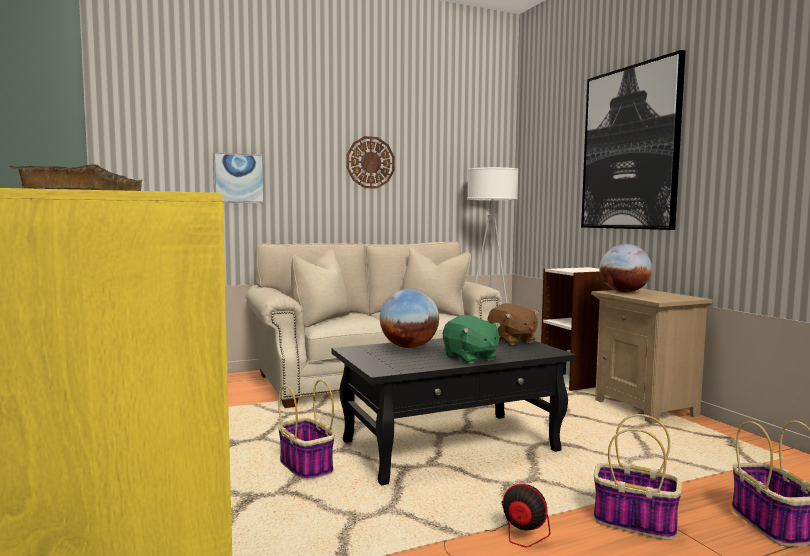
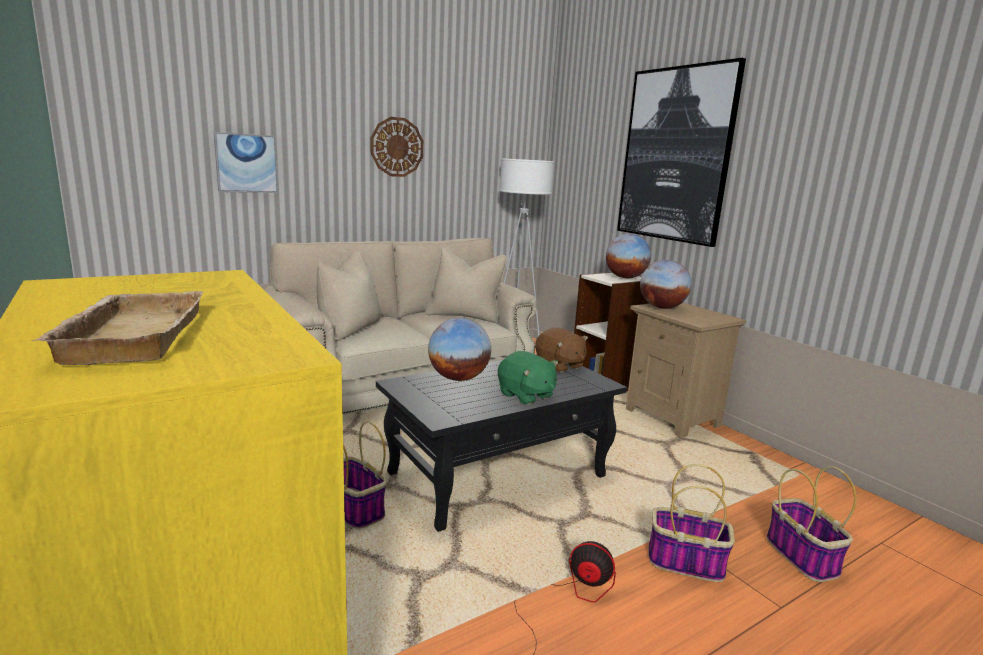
camera: 10 degrees left, 10 degrees up
none -> globe [606,234,651,278]

